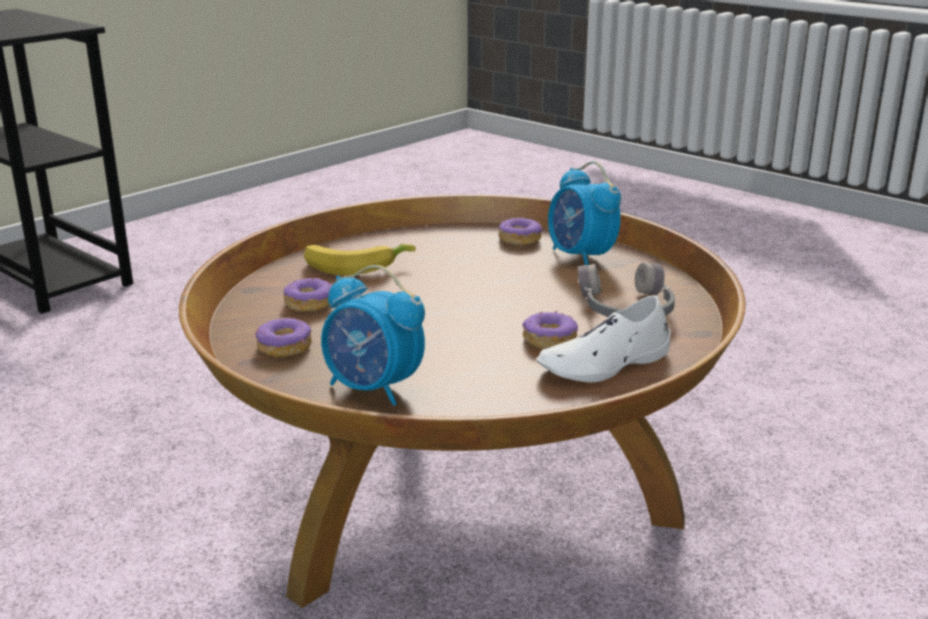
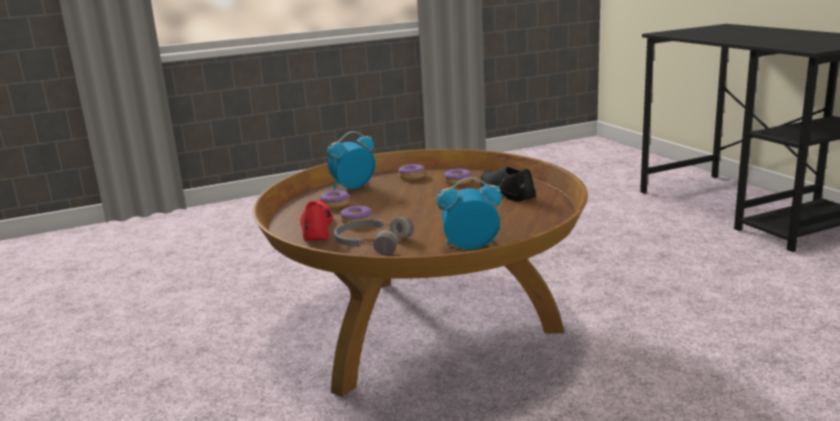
camera: 115 degrees right, 5 degrees down
banana [304,244,416,275] -> black shoe [480,167,536,202]
donut [498,217,542,246] -> donut moved to [320,190,350,208]
white shoe [536,295,671,382] -> red shoe [300,201,333,241]

